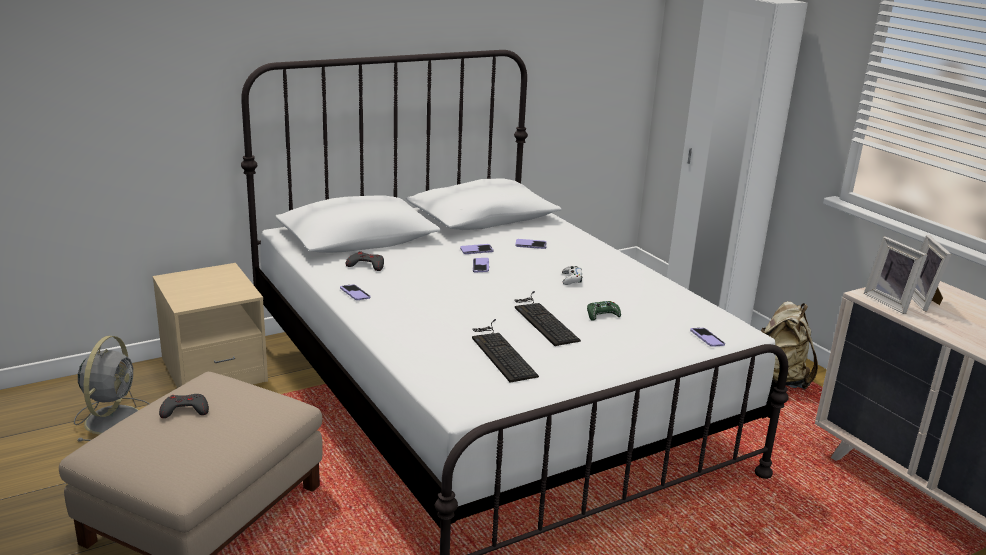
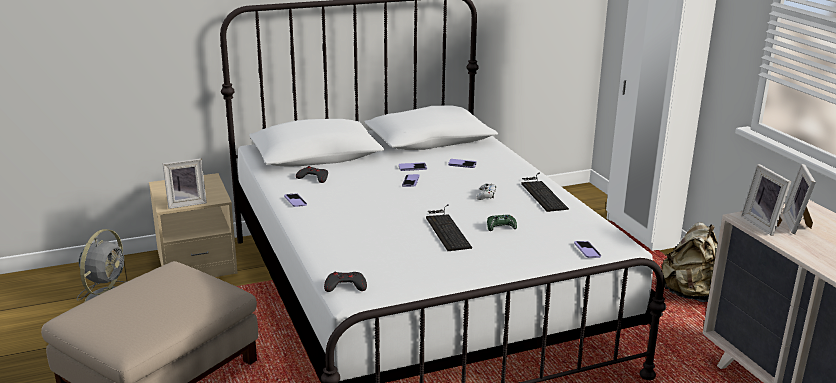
camera: 10 degrees right, 0 degrees up
grey game controller [159,394,209,418] -> grey game controller moved to [324,272,367,292]
keyboard [472,319,539,383] -> keyboard moved to [521,172,569,212]
none -> picture frame [162,158,207,209]

